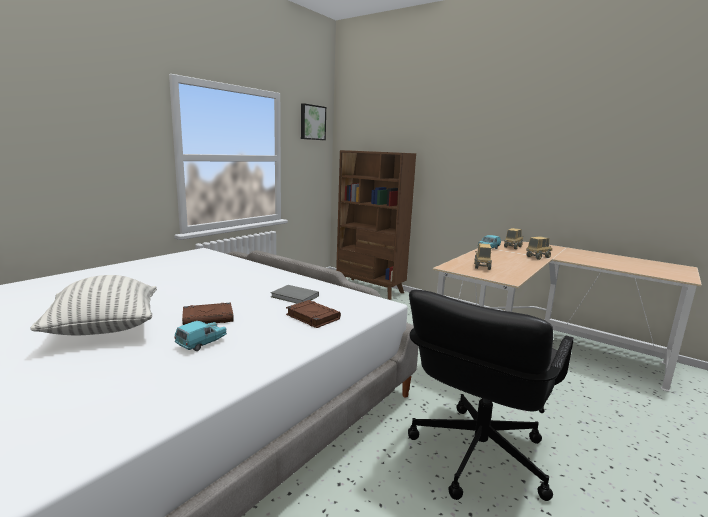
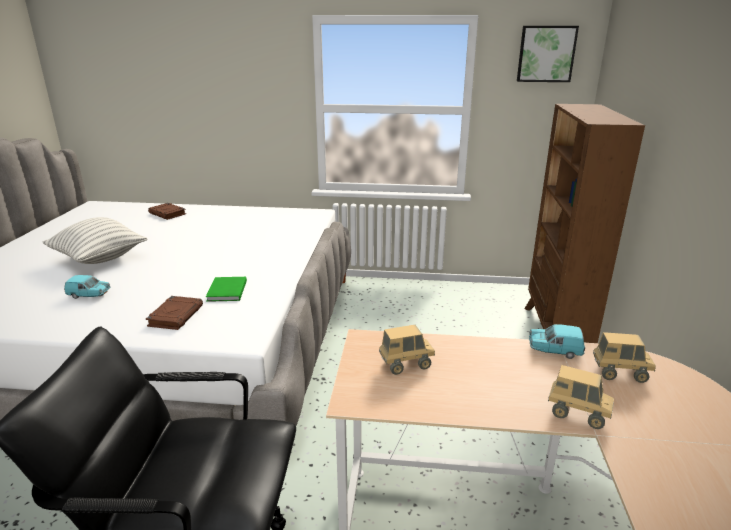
camera: 60 degrees right, 10 degrees up
brown book [182,302,234,325] -> brown book moved to [148,203,186,220]
grey book [271,285,319,304] -> green book [206,277,247,302]

